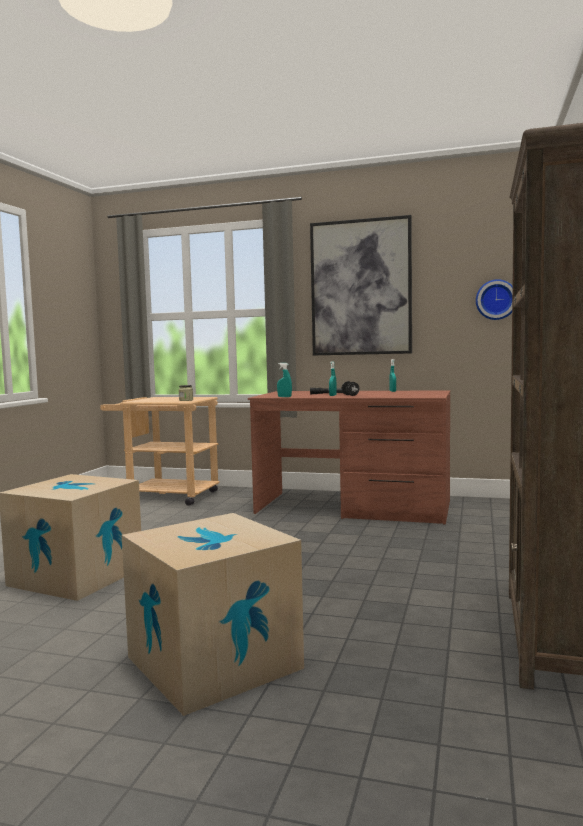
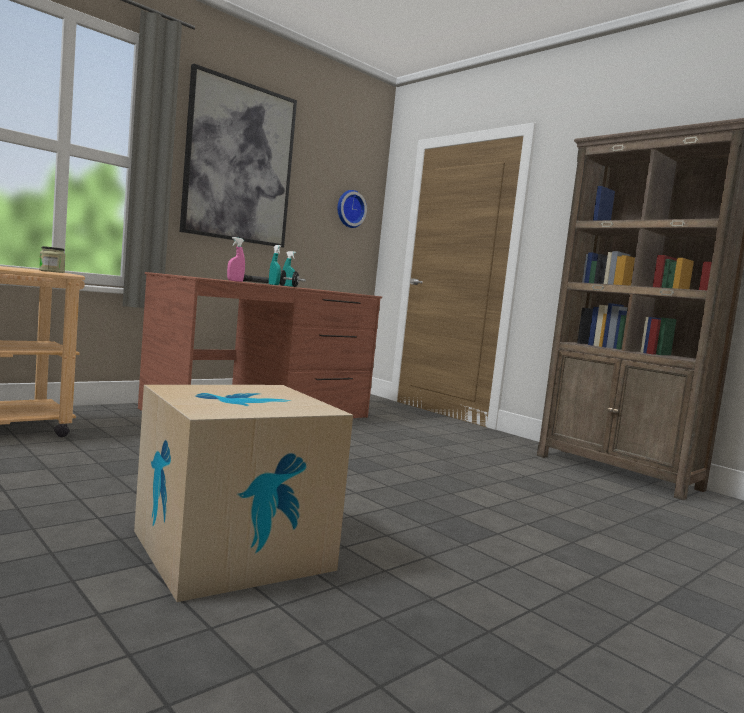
camera: 60 degrees left, 0 degrees up
cardboard box [122,513,304,716] -> none
turquoise spray bottle [277,363,292,397] -> pink spray bottle [227,237,245,282]

